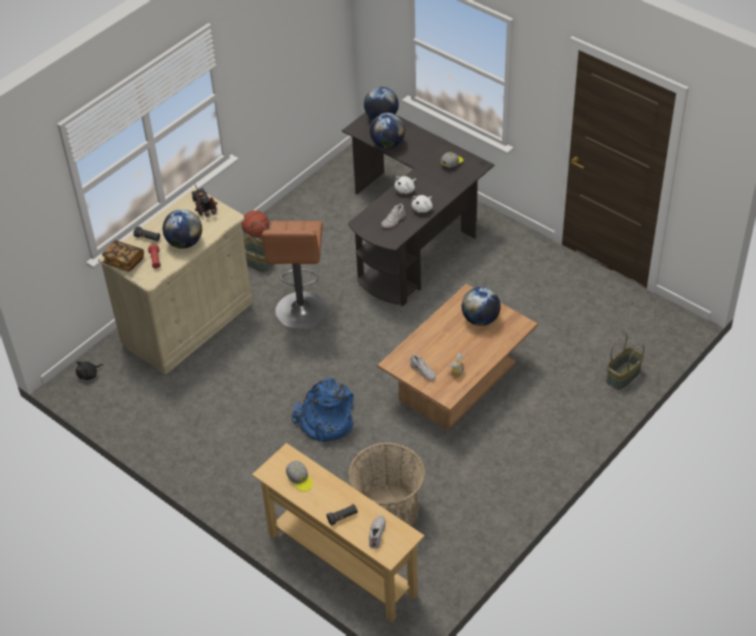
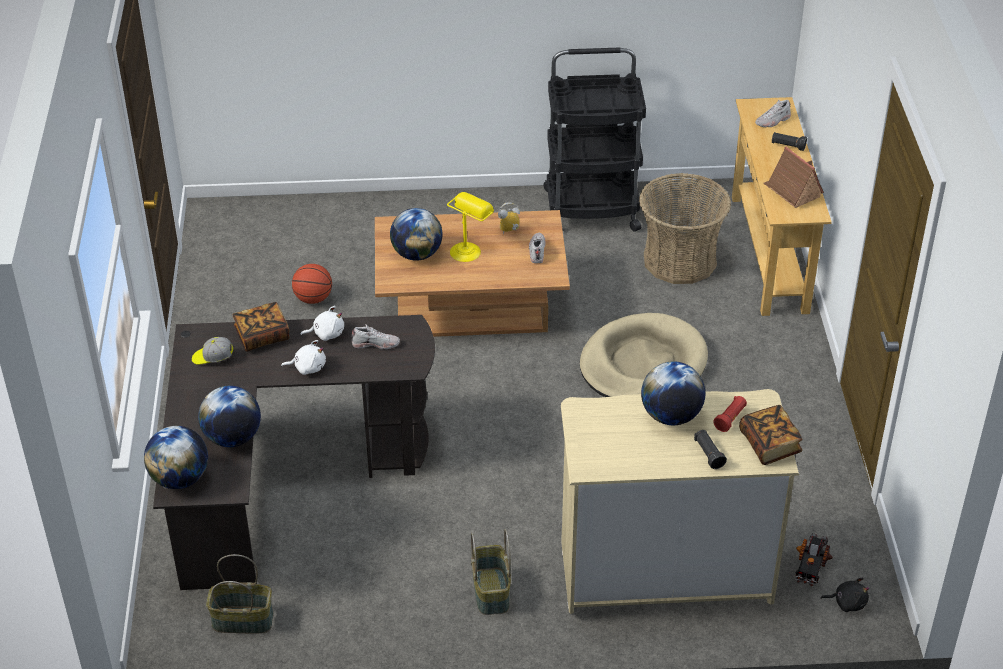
camera: 135 degrees left, 5 degrees down
toy truck [191,185,217,217] -> toy truck moved to [795,533,833,586]
basketball [242,210,269,238] -> basketball moved to [292,264,332,304]
brown stool [262,221,327,329] -> none
cap [286,461,313,492] -> toy house [764,146,824,208]
blue backpack [291,378,354,442] -> beige dog bed [580,313,708,397]
basket [606,334,645,390] -> basket moved to [206,554,274,633]
none -> book [232,302,289,352]
none -> yellow table lamp [447,192,494,262]
none -> black cart [544,48,646,232]

